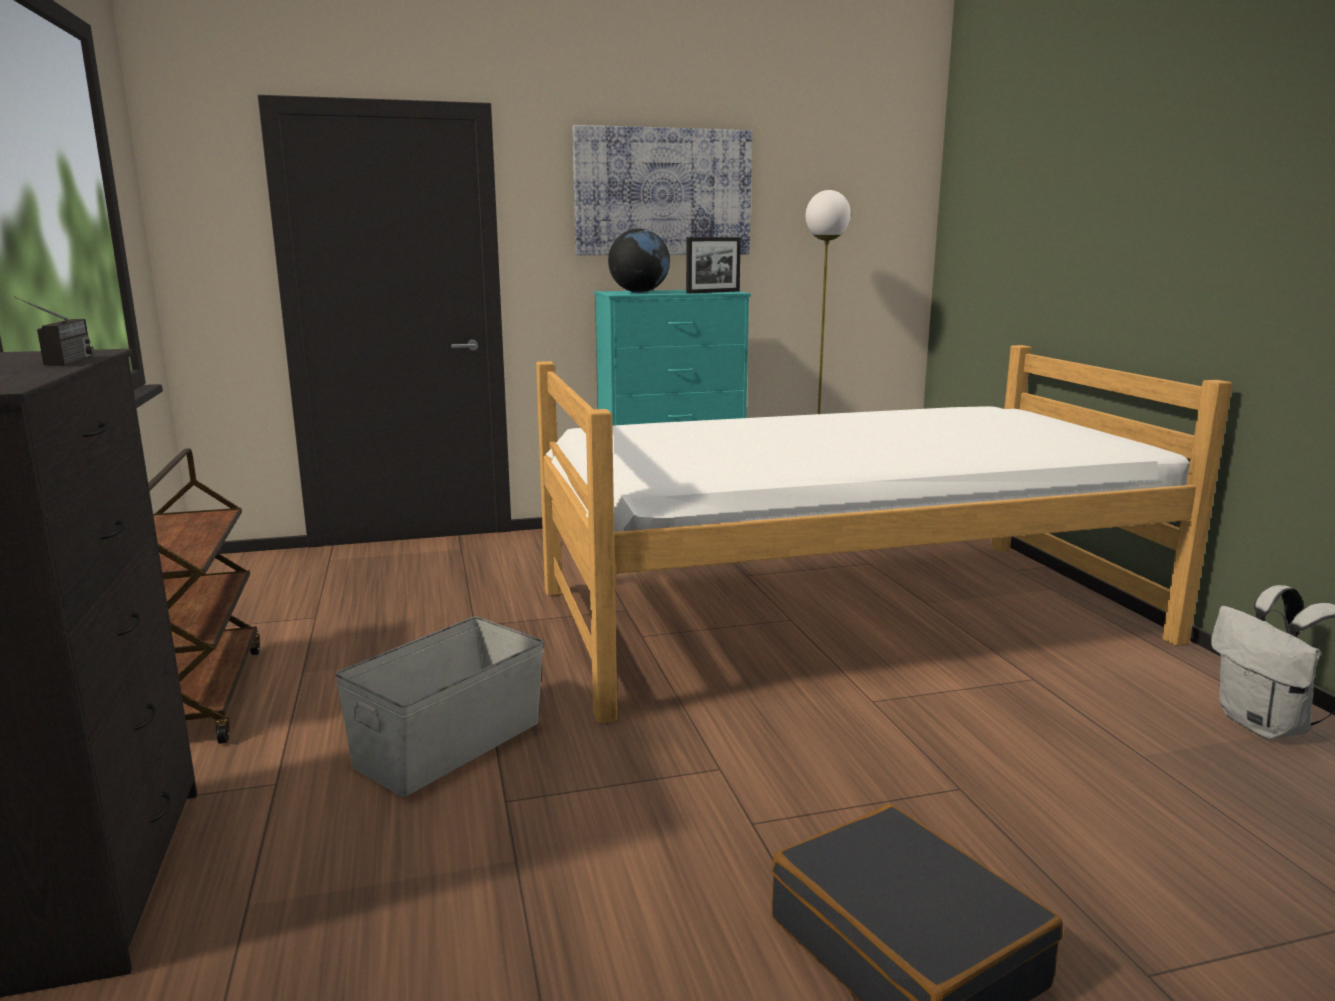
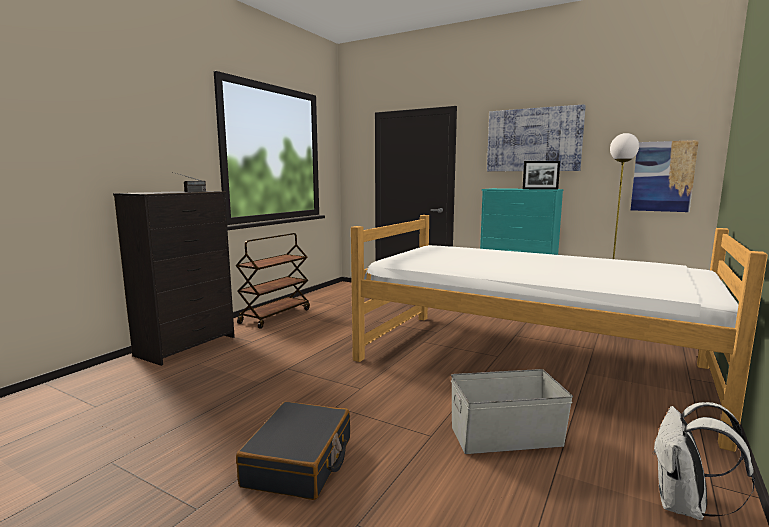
camera: 45 degrees right, 5 degrees down
grey storage box [335,616,544,797] -> grey storage box moved to [451,369,573,454]
globe [608,229,670,293] -> none
none -> picture [631,140,699,212]

